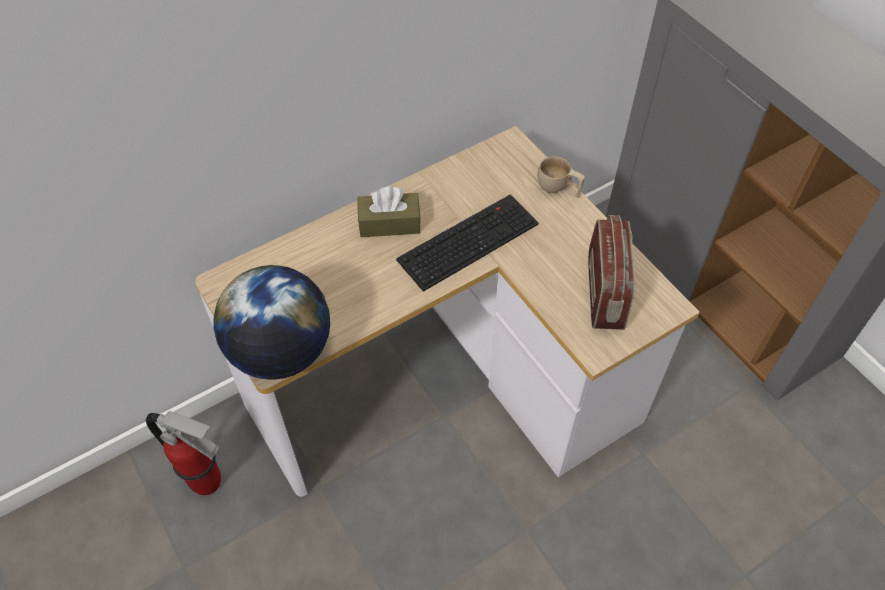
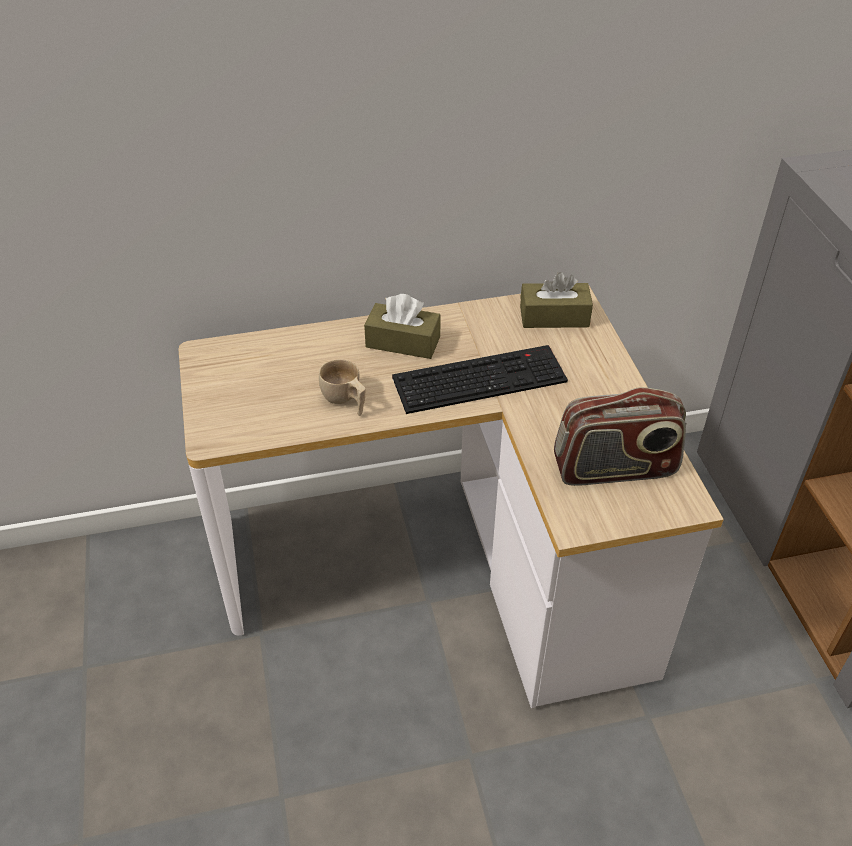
camera: 20 degrees right, 10 degrees down
fire extinguisher [146,411,221,495] -> none
globe [214,265,330,380] -> none
beige cup [538,156,585,198] -> beige cup moved to [319,359,366,416]
radio [588,215,635,330] -> radio turned 60 degrees clockwise [554,387,686,486]
none -> brown tissue box [520,272,593,328]

